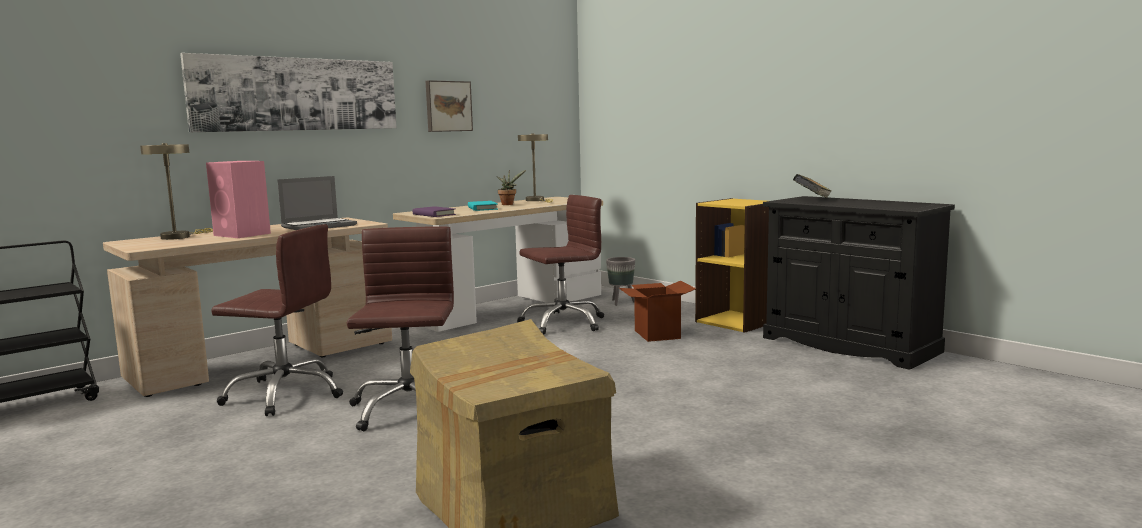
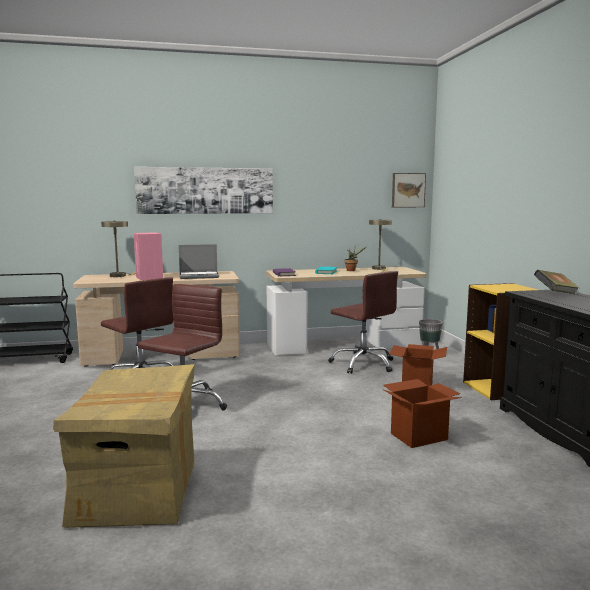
camera: 30 degrees right, 0 degrees up
picture [426,80,473,132] -> picture moved to [392,173,426,207]
brown office chair [517,195,604,335] -> brown office chair turned 45 degrees clockwise [328,271,398,374]
none -> cardboard box [382,379,462,448]

